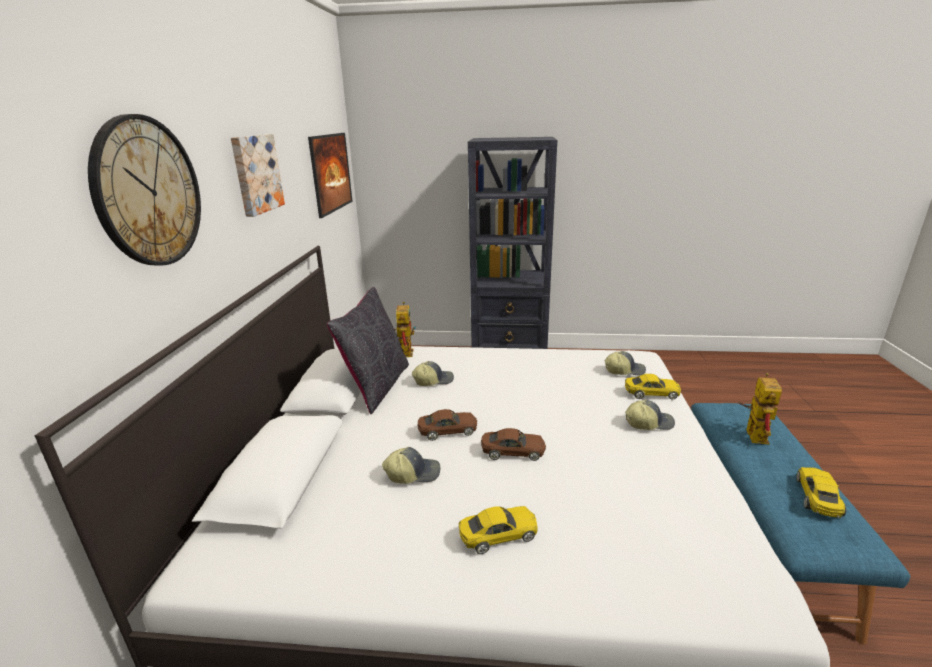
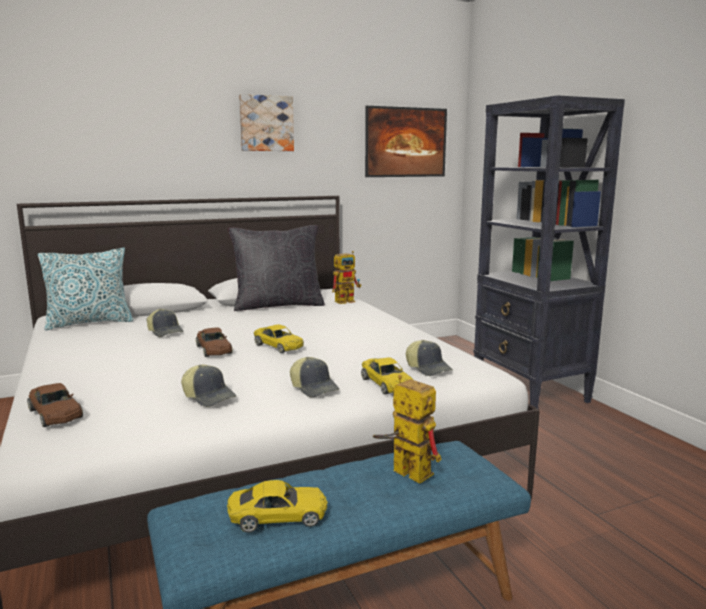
camera: 60 degrees right, 10 degrees down
wall clock [88,114,201,265] -> none
cap [412,361,454,386] -> cap moved to [181,365,236,407]
brown toy car [417,409,477,441] -> brown toy car moved to [27,383,83,427]
yellow toy car [459,506,538,554] -> yellow toy car moved to [254,324,304,353]
toy robot [738,373,782,445] -> toy robot turned 120 degrees counterclockwise [373,375,442,484]
none -> pillow [38,247,133,330]

